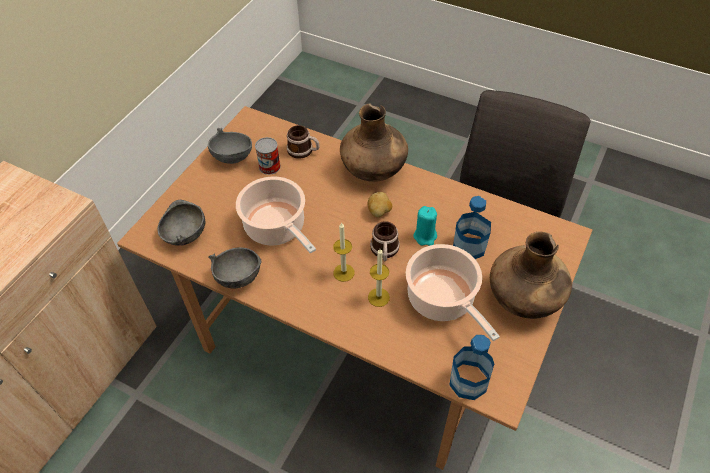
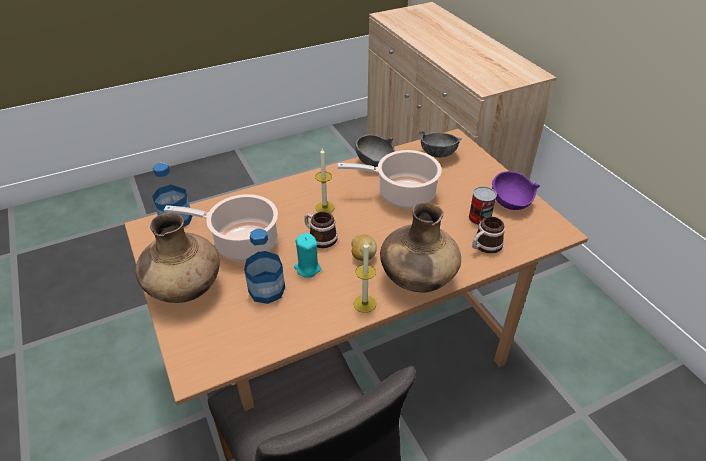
camera: 125 degrees right, 10 degrees down
grey bowl [208,128,252,164] -> purple bowl [492,171,540,210]
candle [368,249,390,307] -> candle moved to [354,242,376,313]

